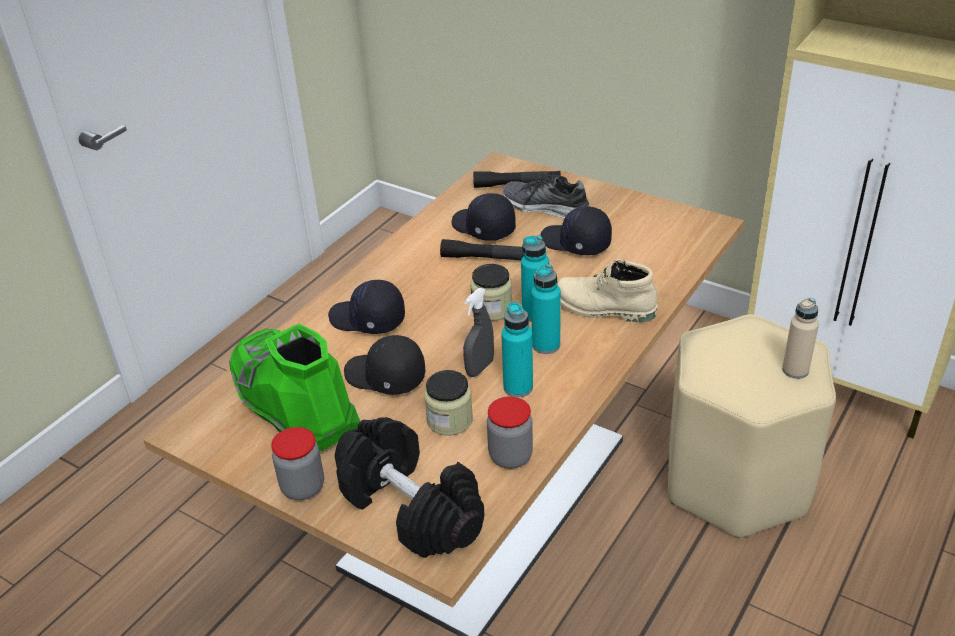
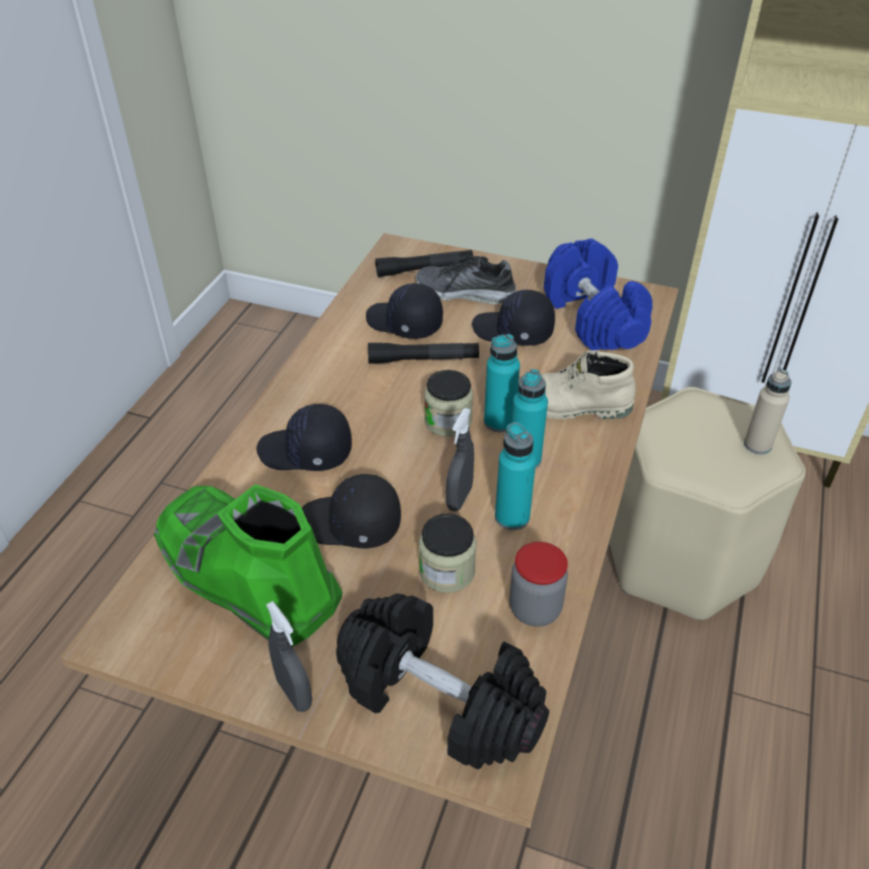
camera: 15 degrees left, 5 degrees up
jar [271,427,324,500] -> grey spray bottle [266,601,312,712]
none -> blue dumbbell [544,239,653,350]

